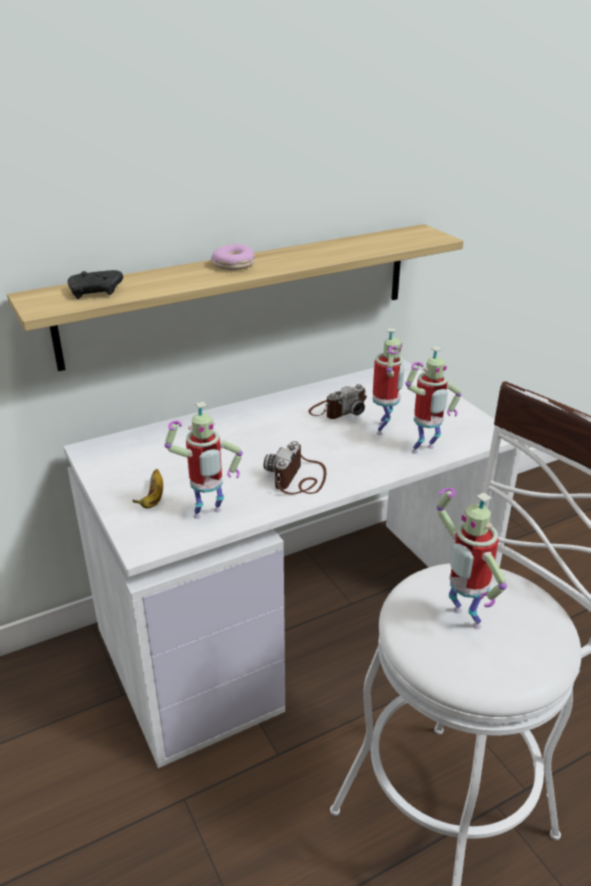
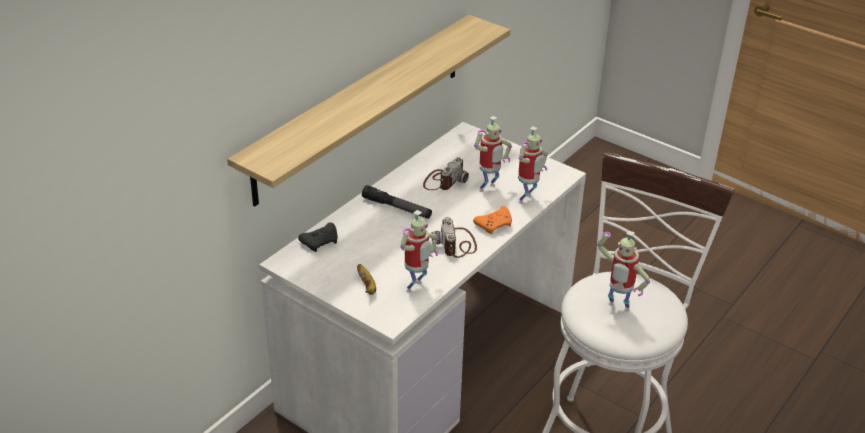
camera: 25 degrees left, 5 degrees up
black game controller [68,270,123,299] -> black game controller moved to [298,223,338,252]
donut [211,244,255,270] -> none
toy robot [372,328,404,435] -> toy robot turned 60 degrees clockwise [474,116,512,192]
none -> flashlight [362,185,432,219]
none -> orange game controller [473,206,512,234]

